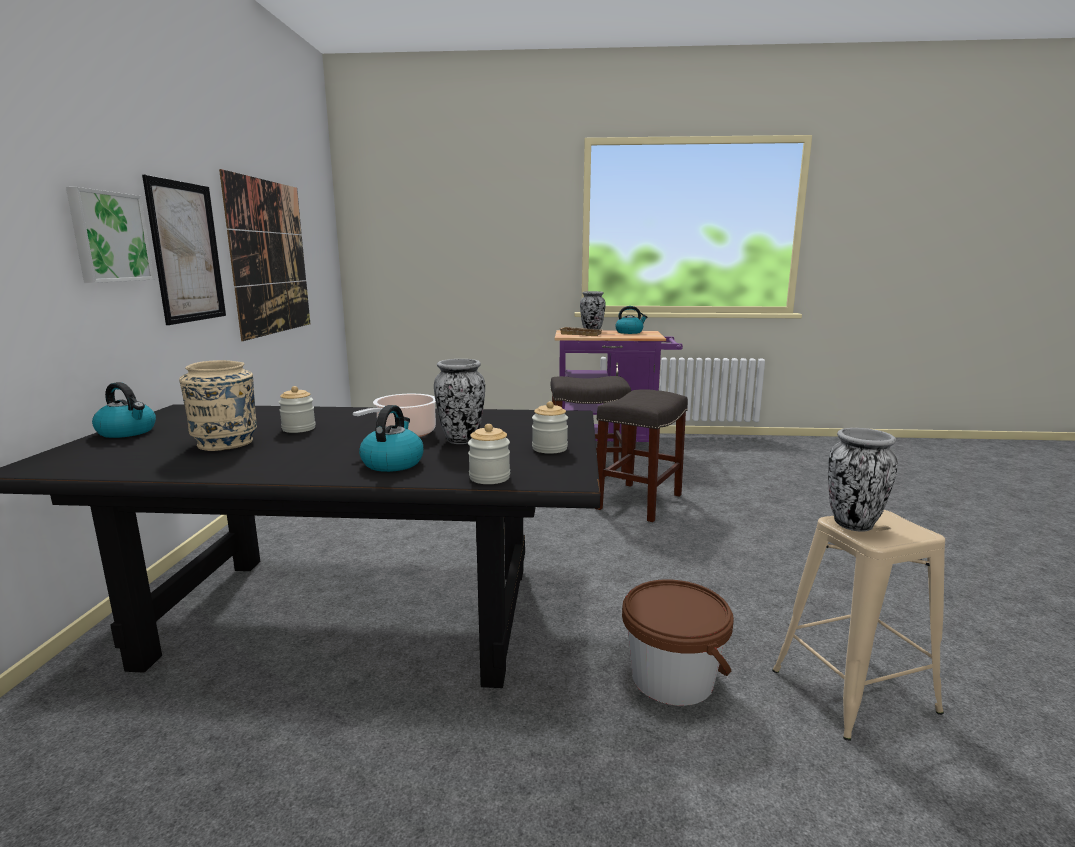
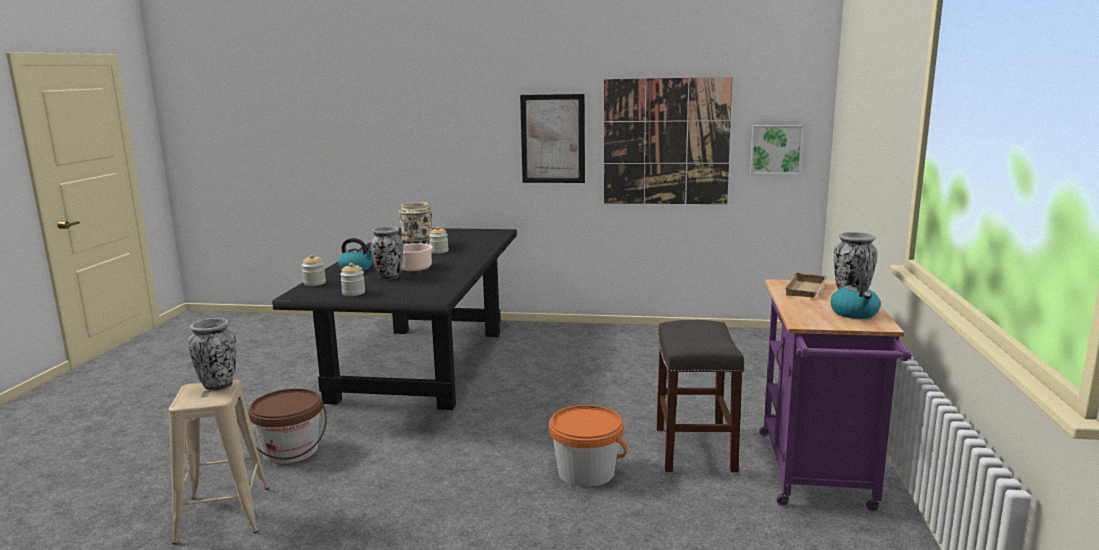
camera: 95 degrees right, 0 degrees up
picture [66,187,154,283] -> picture moved to [750,125,804,174]
kettle [92,382,156,438] -> none
grey stool [597,389,688,522] -> orange bucket [549,405,627,487]

